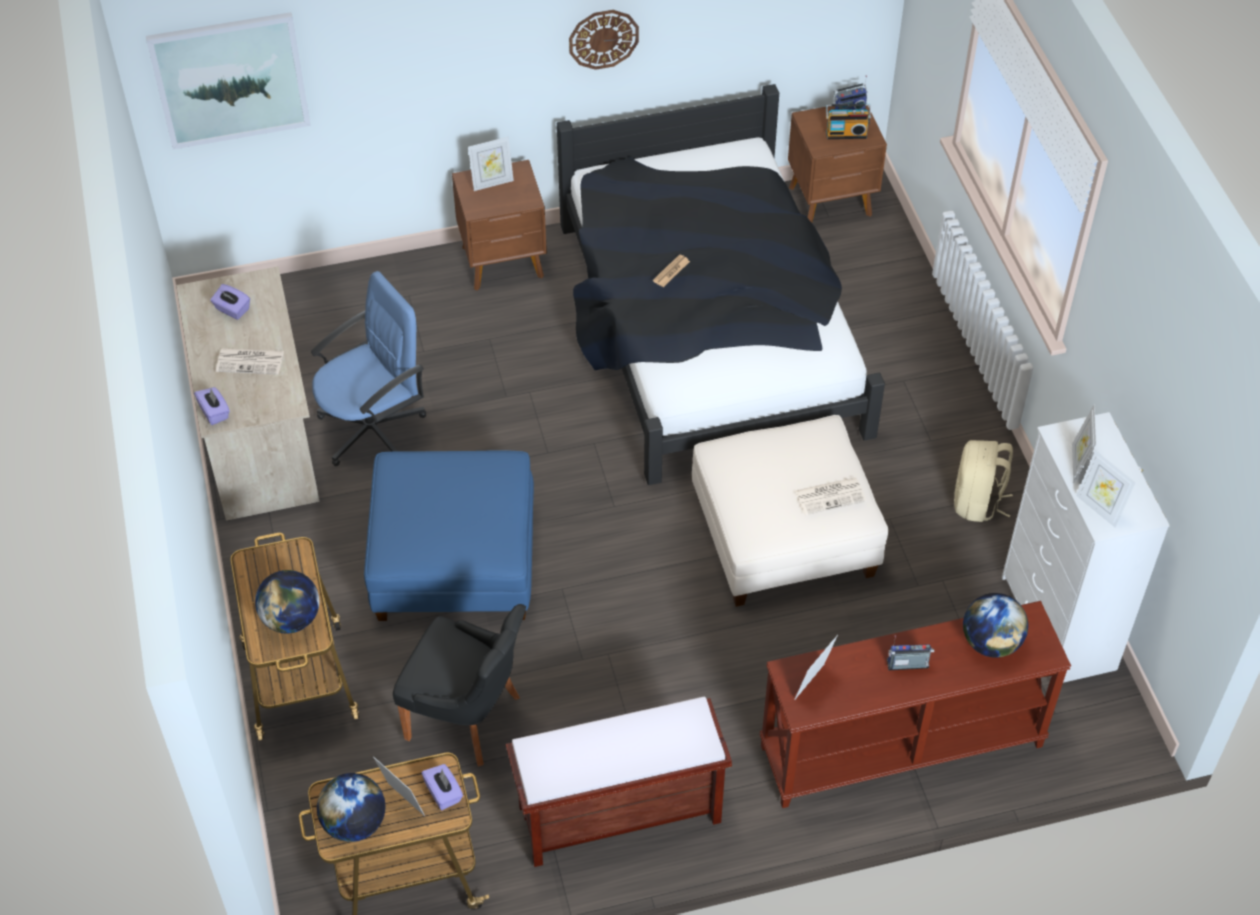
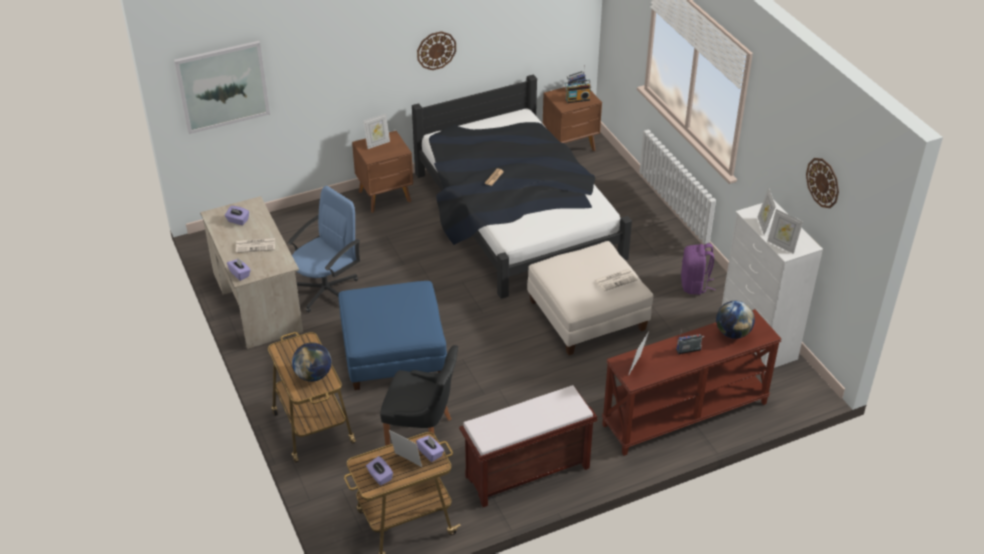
camera: 10 degrees left, 10 degrees down
globe [317,773,385,842] -> purple tissue box [366,456,393,486]
beige backpack [954,440,1013,522] -> purple backpack [681,243,716,295]
none -> wall clock [806,158,839,208]

